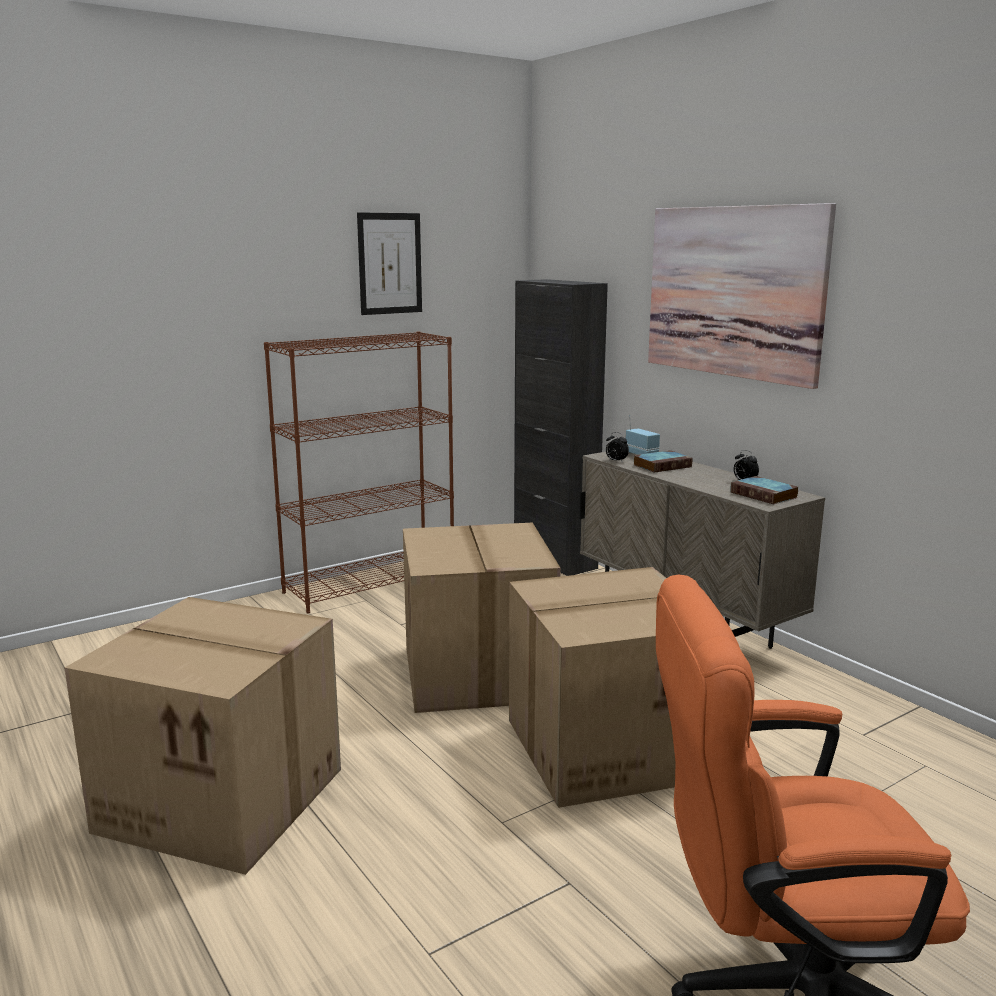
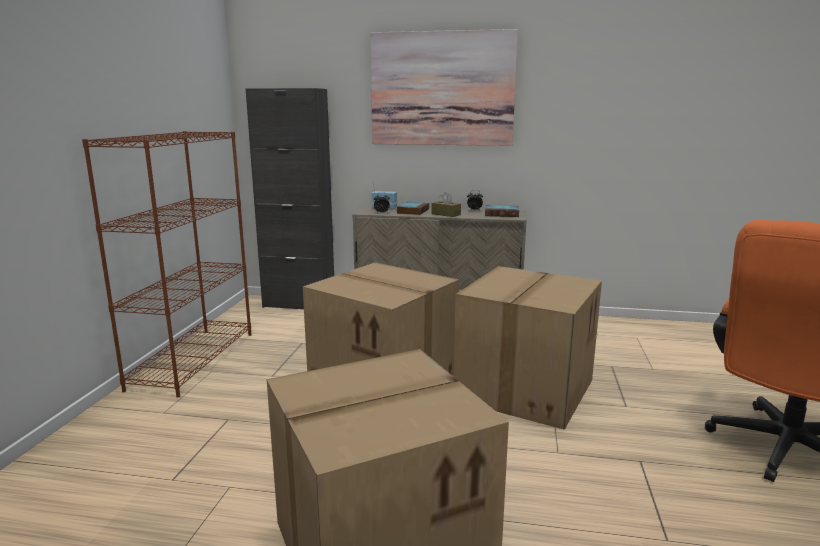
camera: 45 degrees left, 0 degrees up
picture [357,212,422,315] -> none
none -> brown tissue box [431,192,461,217]

